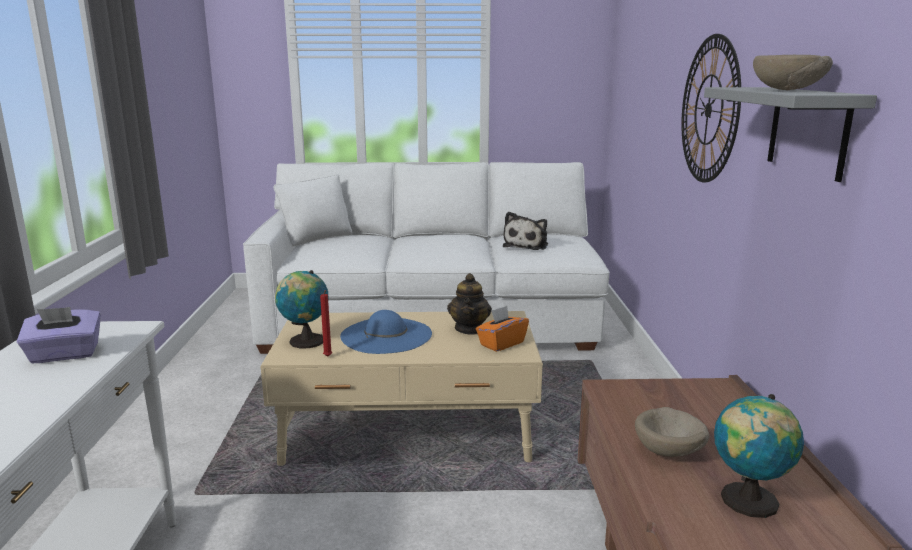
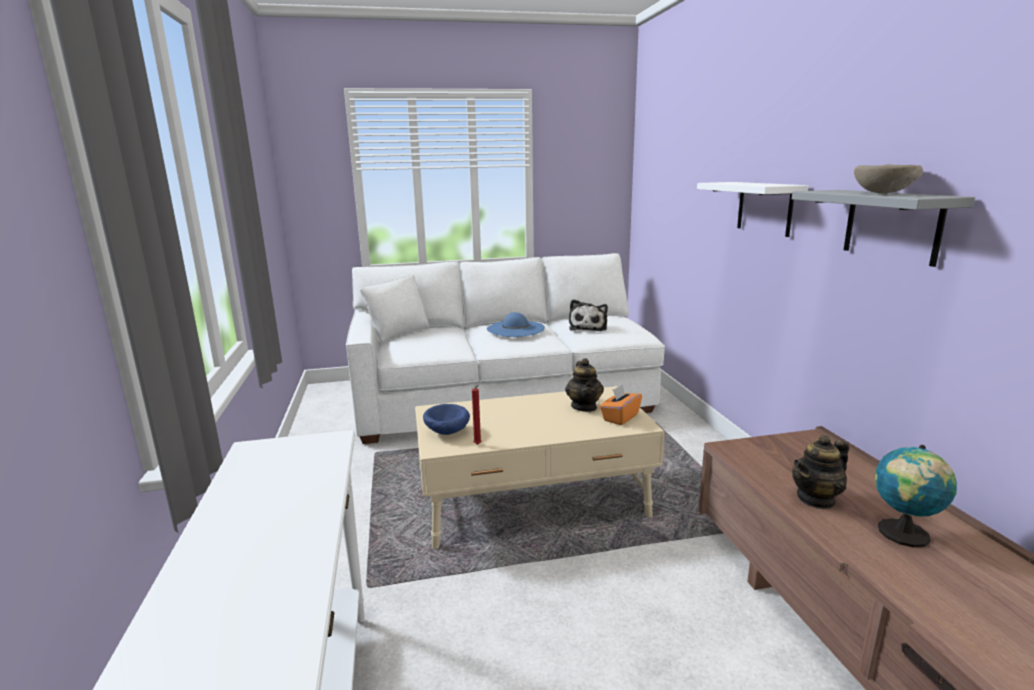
camera: 10 degrees left, 0 degrees up
purple tissue box [17,307,101,363] -> none
globe [275,270,329,349] -> blue bowl [423,404,470,435]
blue hat [340,310,432,354] -> blue hat moved to [487,312,545,337]
beige bowl [635,407,710,457] -> teapot [792,435,849,509]
wall clock [681,34,741,182] -> white shelf [697,182,808,237]

